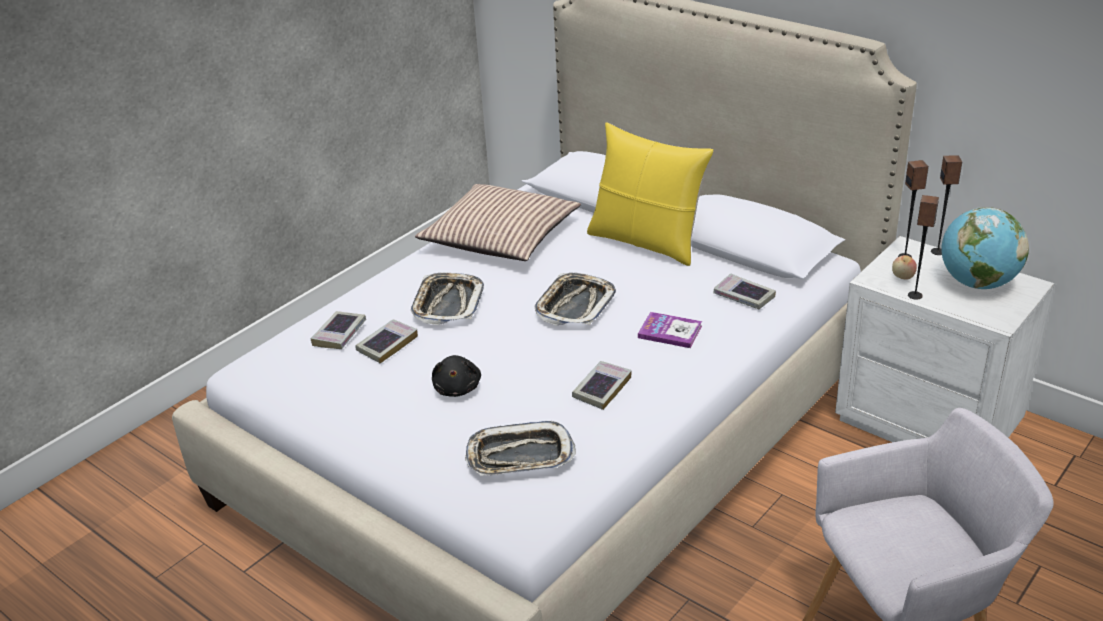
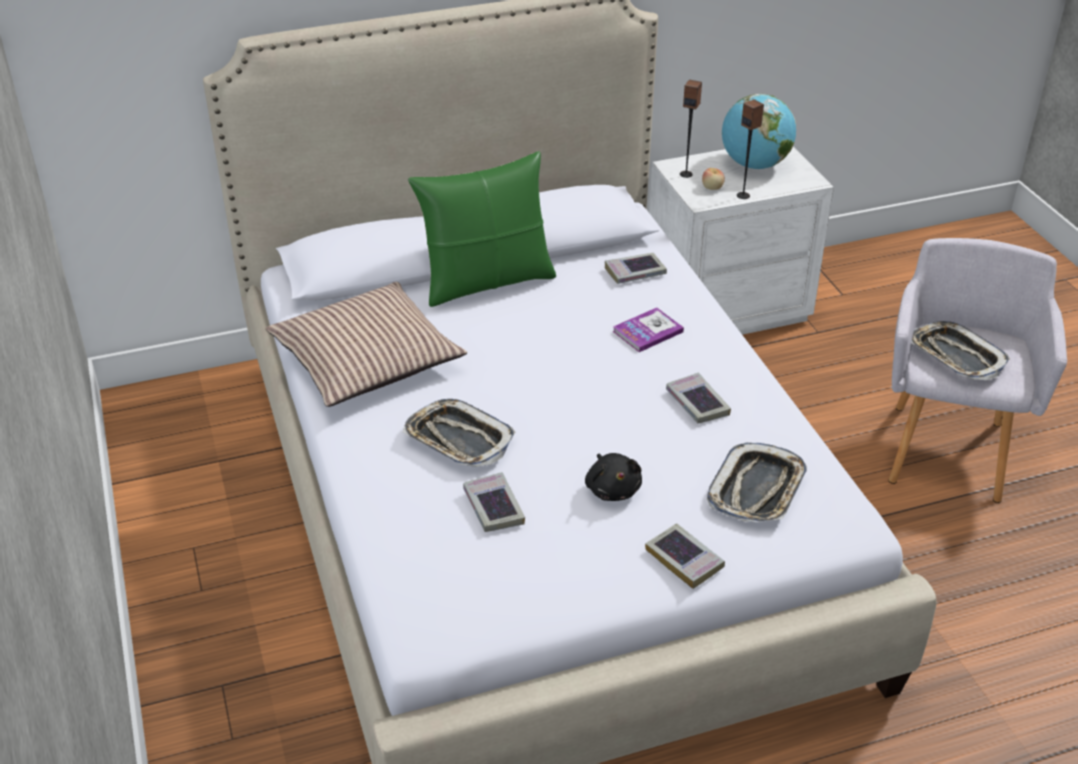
camera: 60 degrees left, 5 degrees up
book [310,311,366,349] -> book moved to [645,523,725,589]
black plush toy [432,355,481,397] -> black plush toy turned 45 degrees clockwise [585,453,642,501]
tray [535,273,616,326] -> tray moved to [911,321,1010,380]
yellow pillow [587,122,714,266] -> green pillow [408,151,556,307]
speaker [931,155,962,255] -> none

